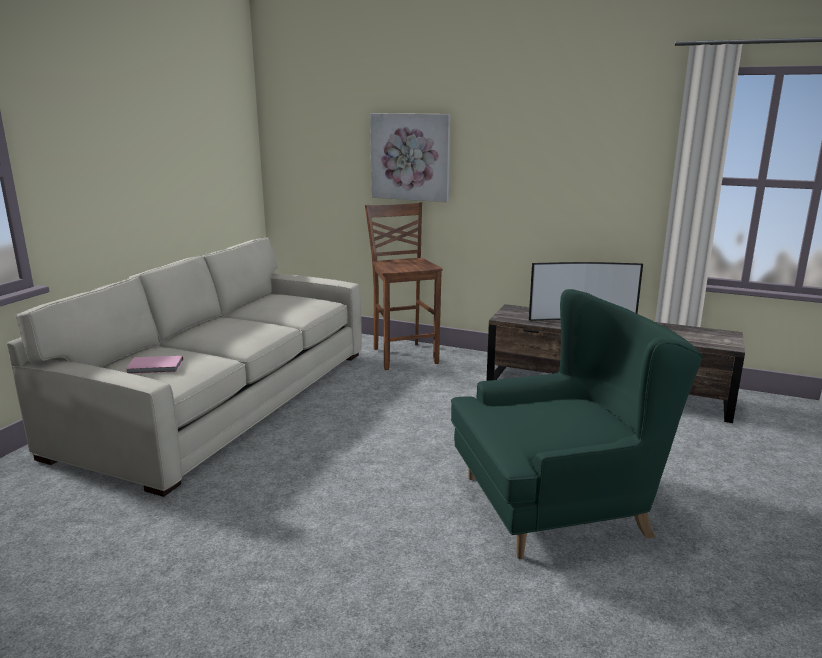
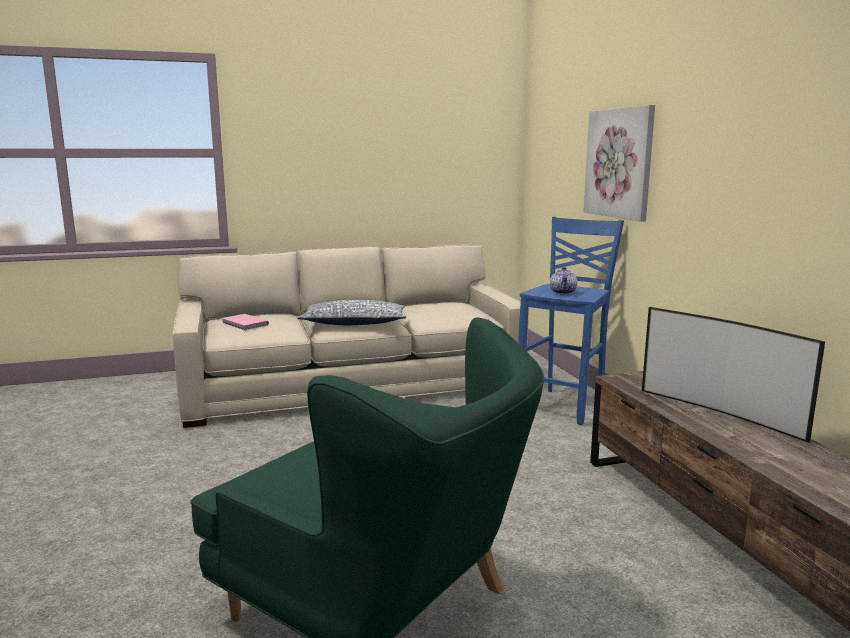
camera: 50 degrees right, 5 degrees down
brown stool [365,202,442,370] -> blue stool [518,217,624,425]
none -> pillow [297,300,406,325]
none -> teapot [550,267,577,295]

